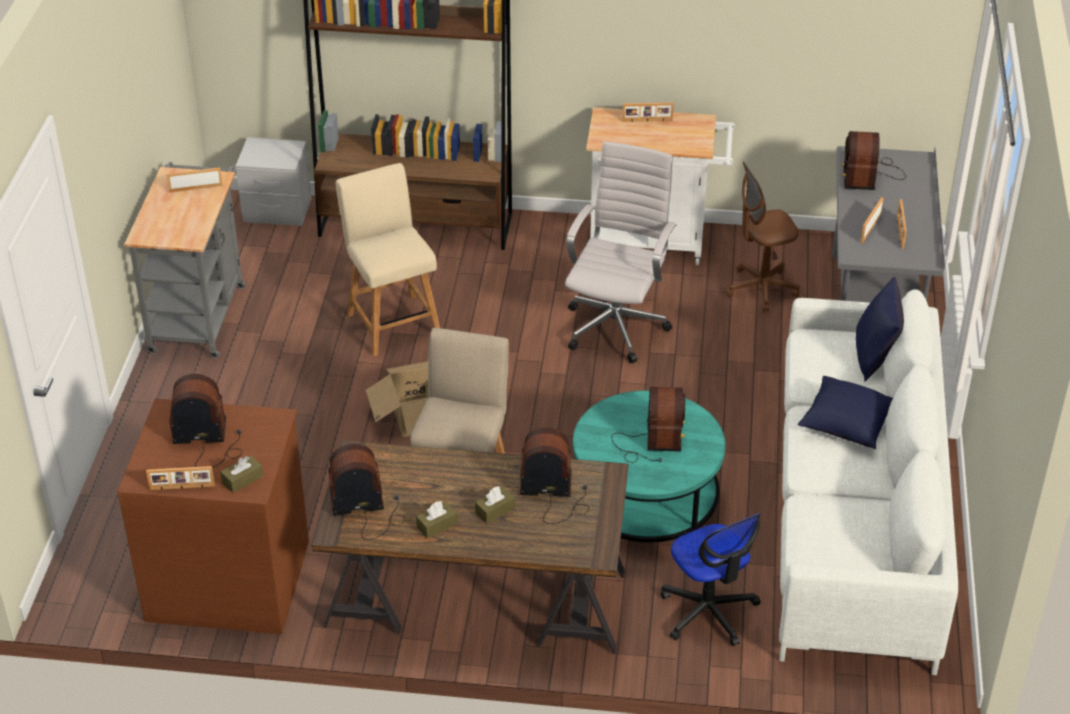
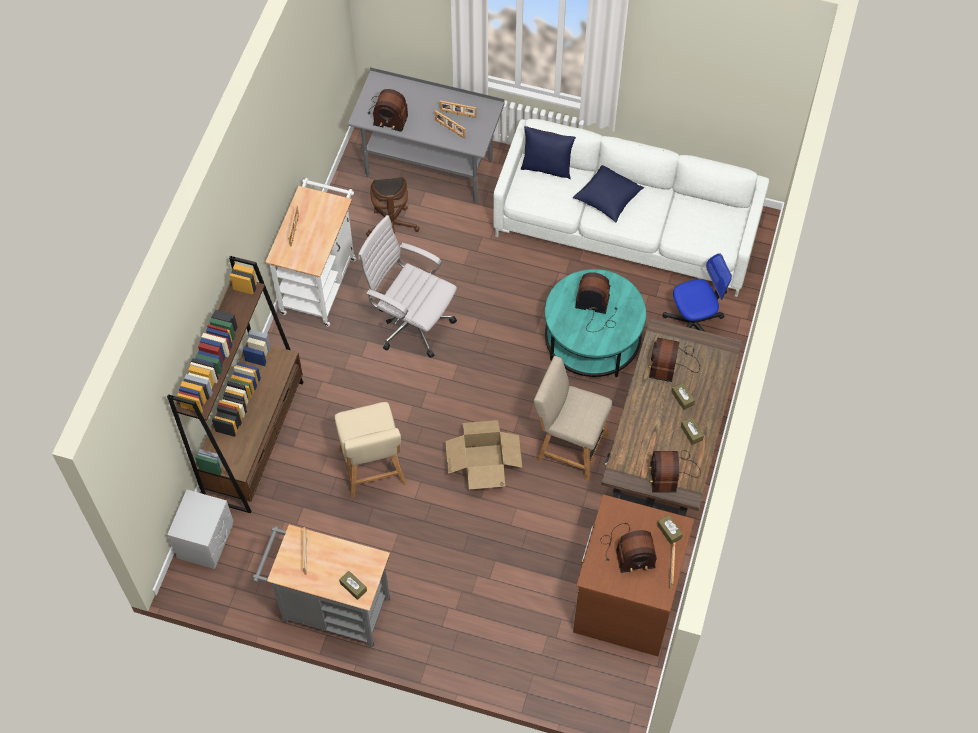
camera: 80 degrees left, 20 degrees up
radio [169,374,242,468] -> radio turned 105 degrees counterclockwise [600,523,657,573]
beige chair [335,163,440,356] -> beige chair turned 90 degrees counterclockwise [335,402,406,498]
none -> brown tissue box [339,571,367,600]

